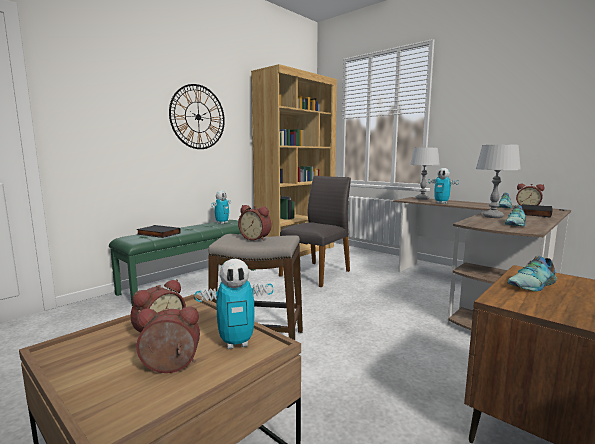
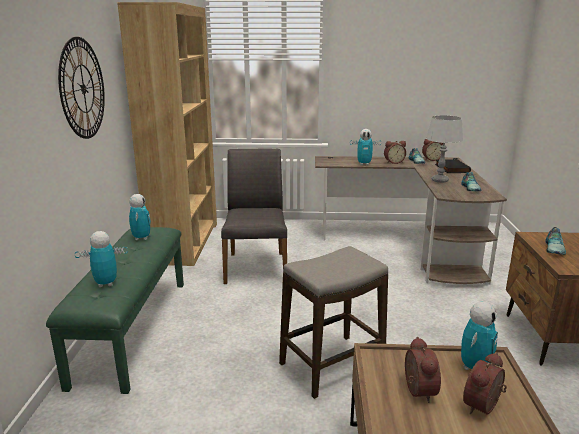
camera: 40 degrees left, 10 degrees up
black book [136,225,181,238] -> toy robot [75,231,128,287]
alarm clock [238,205,272,241] -> alarm clock moved to [384,141,406,164]
grey table lamp [410,147,440,200] -> none

